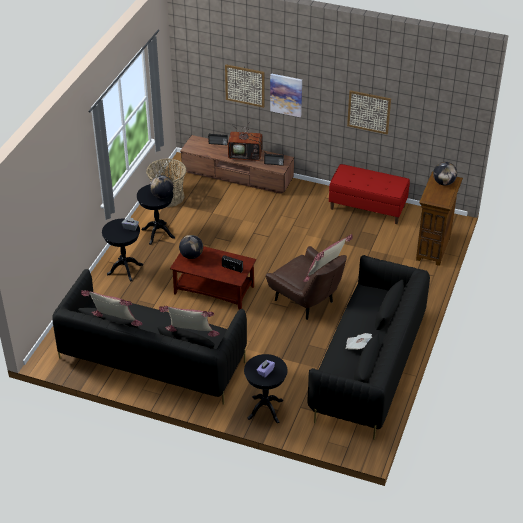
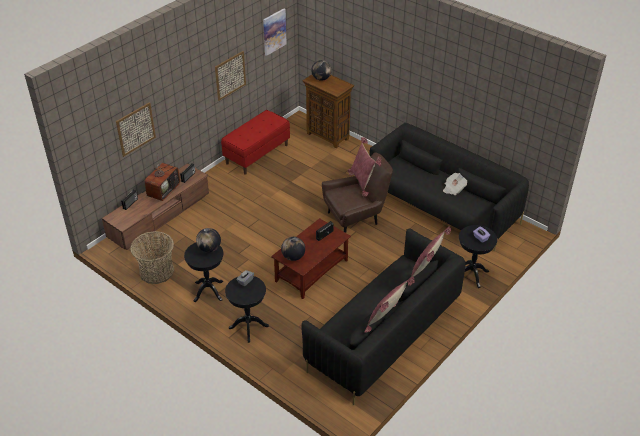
camera: 70 degrees left, 0 degrees up
picture [270,73,302,117] -> picture moved to [263,8,287,56]

